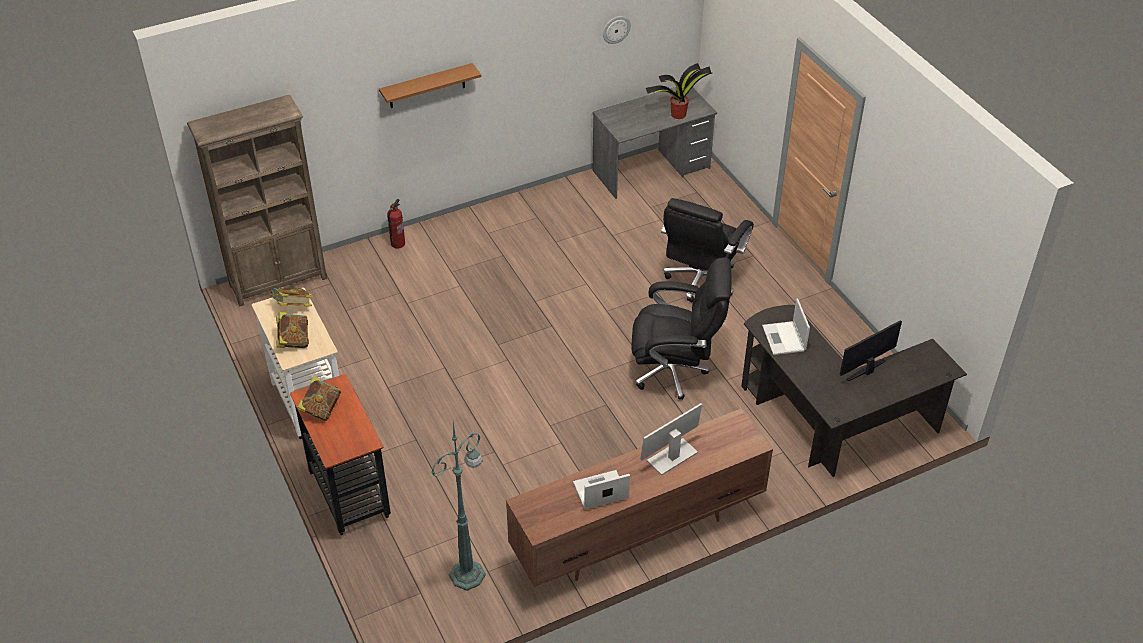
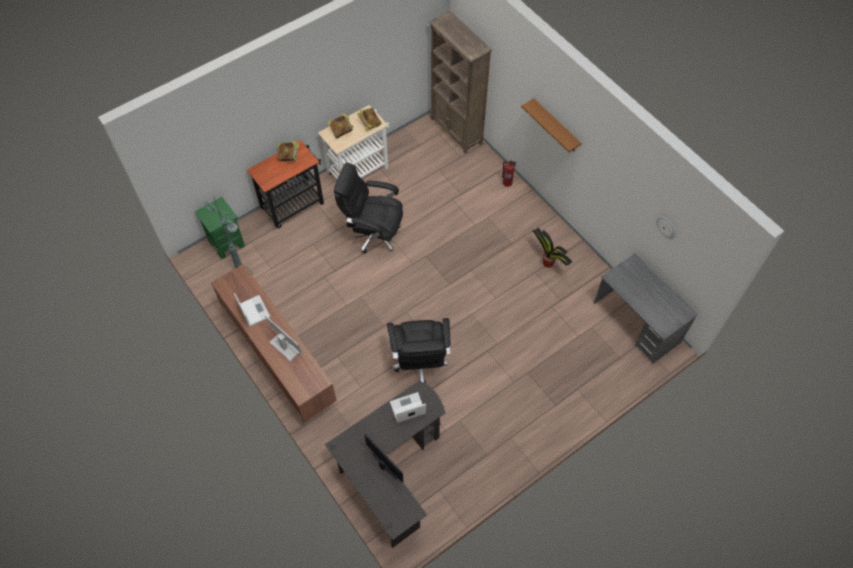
camera: 80 degrees right, 15 degrees up
potted plant [646,63,712,119] -> potted plant moved to [532,227,572,268]
black office chair [661,198,754,302] -> black office chair moved to [334,163,403,253]
none -> green nightstand [195,197,245,259]

